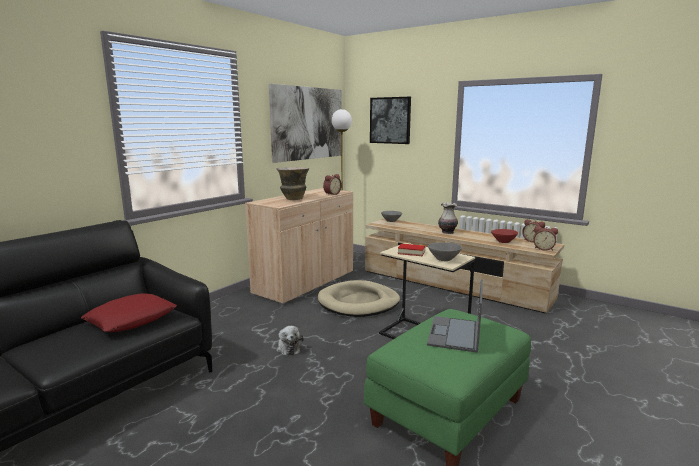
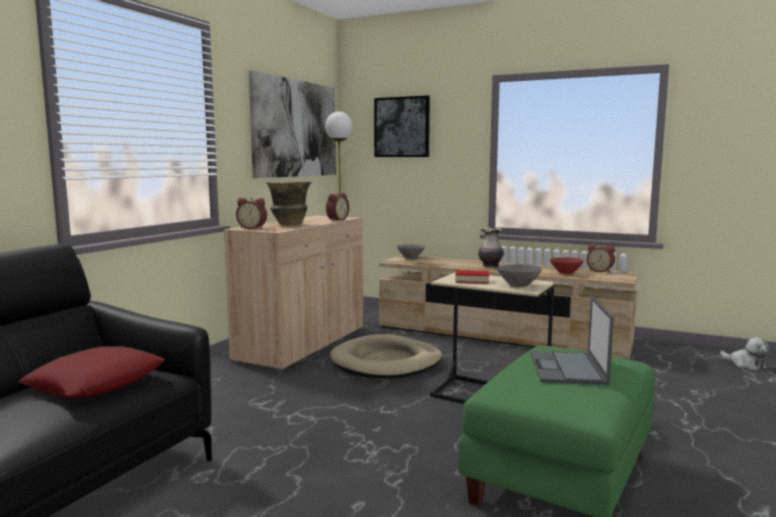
camera: 10 degrees left, 5 degrees down
plush toy [276,326,304,356] -> plush toy moved to [720,337,769,370]
alarm clock [533,226,558,251] -> alarm clock moved to [236,198,267,229]

